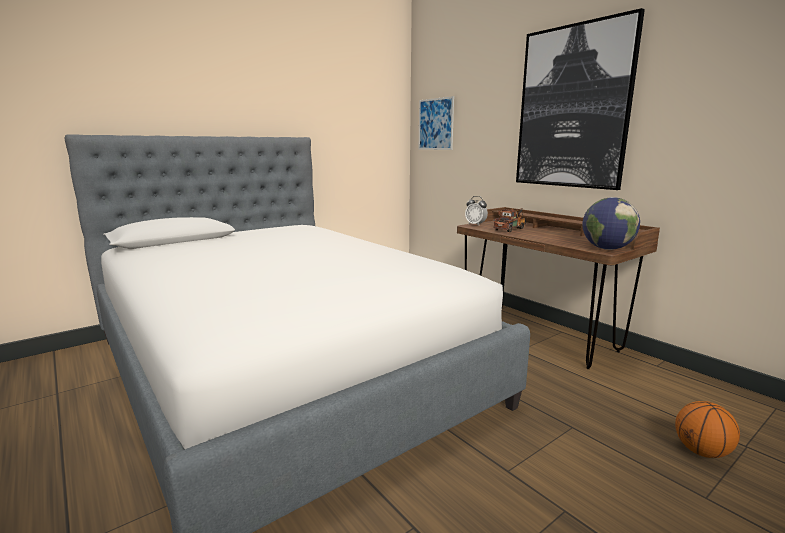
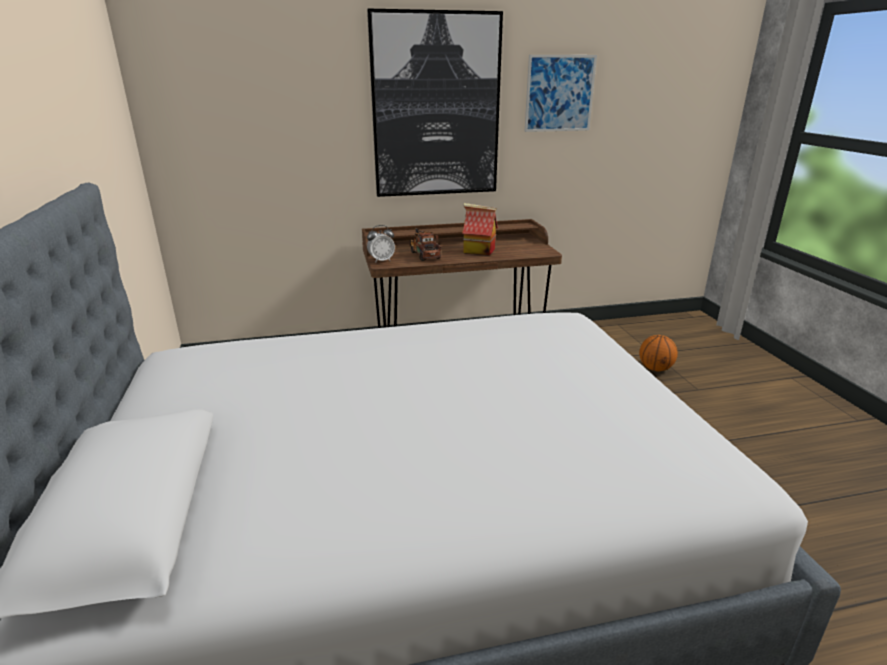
camera: 65 degrees left, 10 degrees up
picture [419,96,454,150] -> picture moved to [525,55,597,132]
globe [582,197,640,250] -> none
none -> toy house [462,203,498,256]

